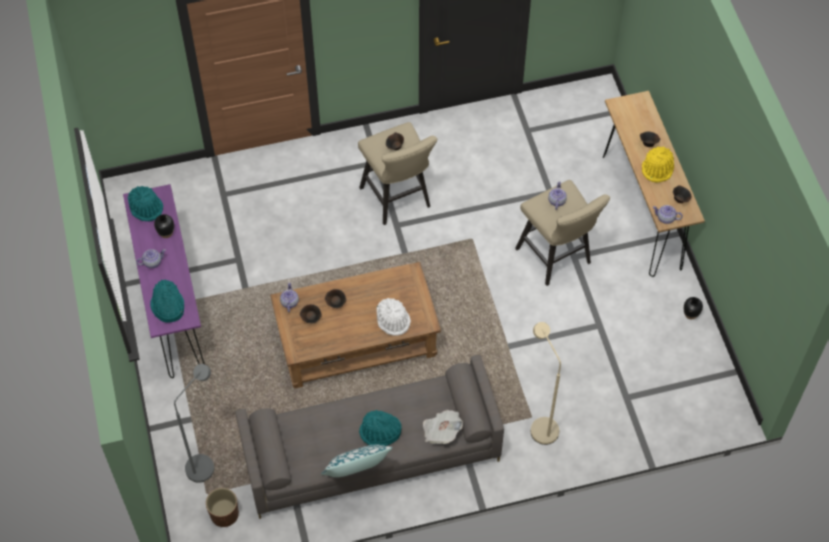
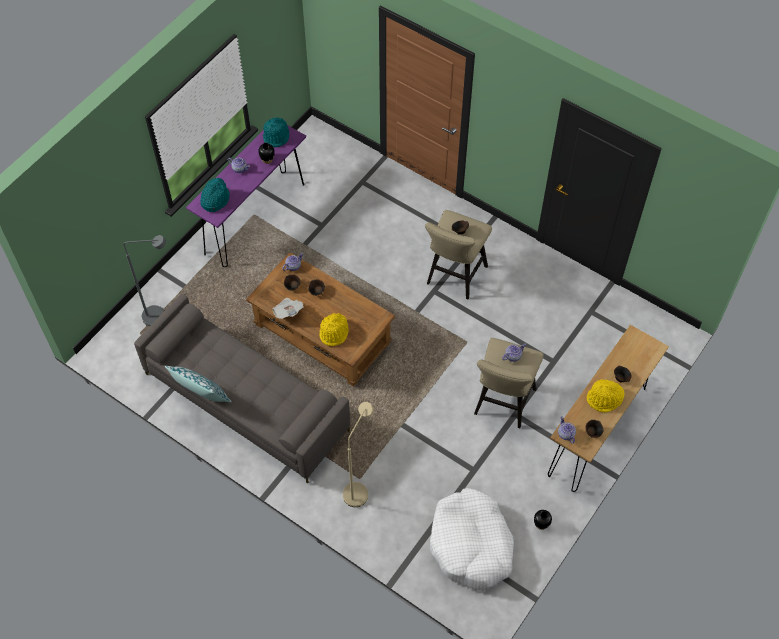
camera: 50 degrees right, 0 degrees up
brown planter [206,488,239,527] -> none
turquoise hat [359,410,402,446] -> none
white hat [377,298,411,336] -> yellow hat [320,313,349,346]
newspaper [423,410,463,444] -> newspaper moved to [272,298,303,319]
none -> white dog bed [430,488,514,591]

